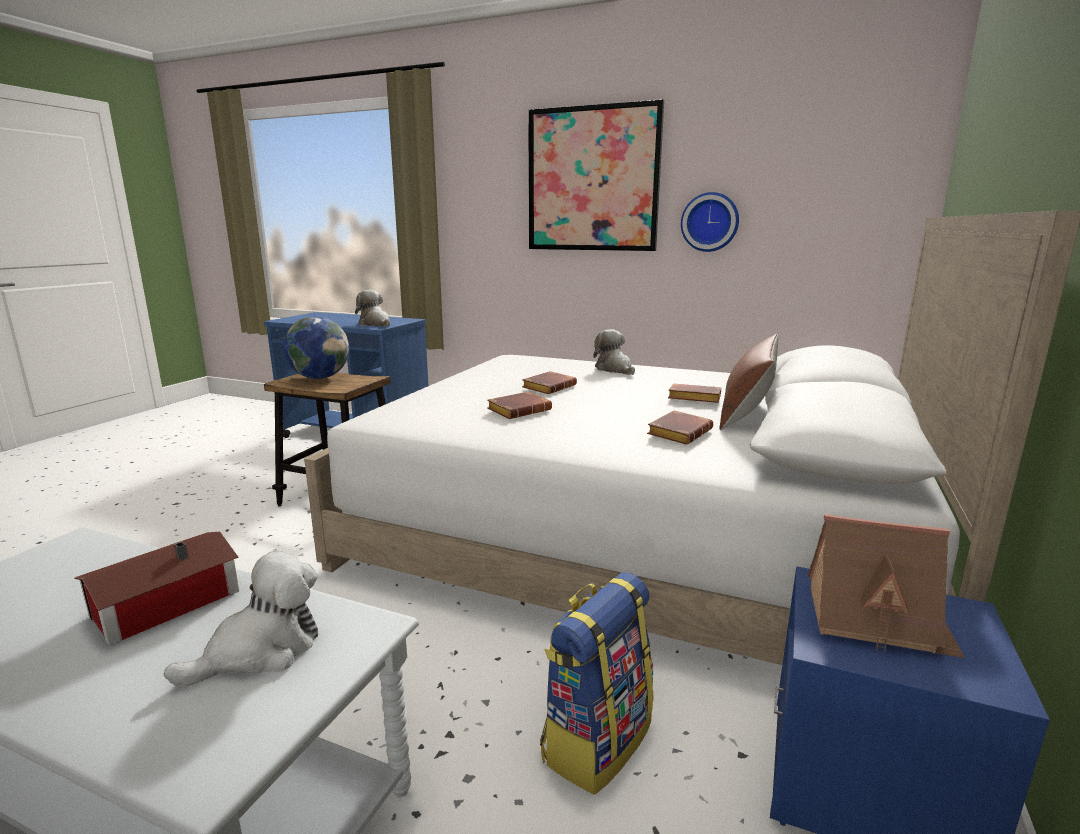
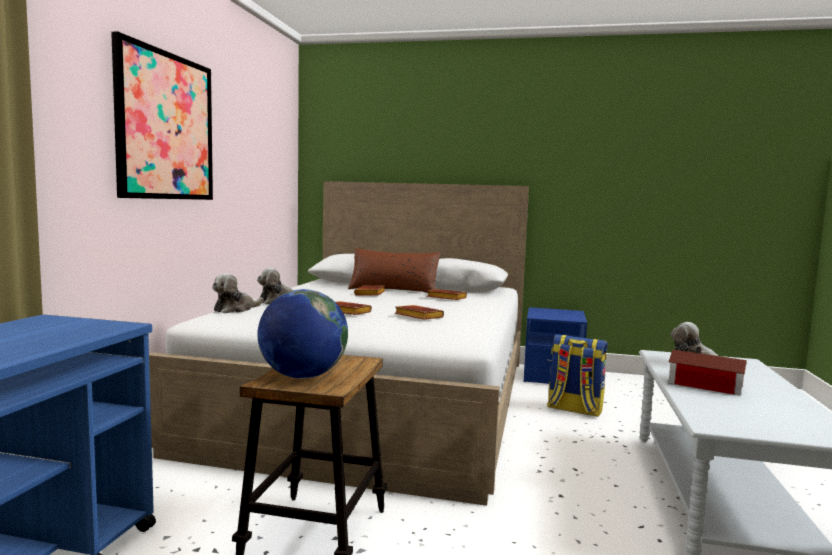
camera: 100 degrees left, 10 degrees down
plush toy [355,290,390,327] -> plush toy moved to [212,273,263,313]
wall clock [681,192,739,252] -> none
toy house [808,514,965,658] -> none

